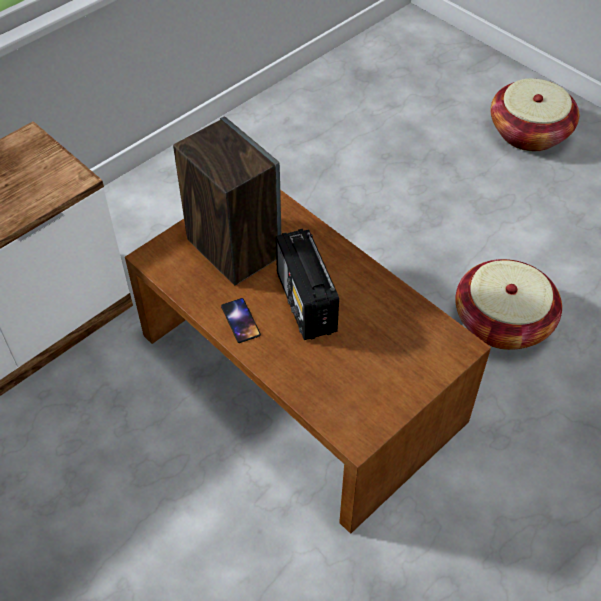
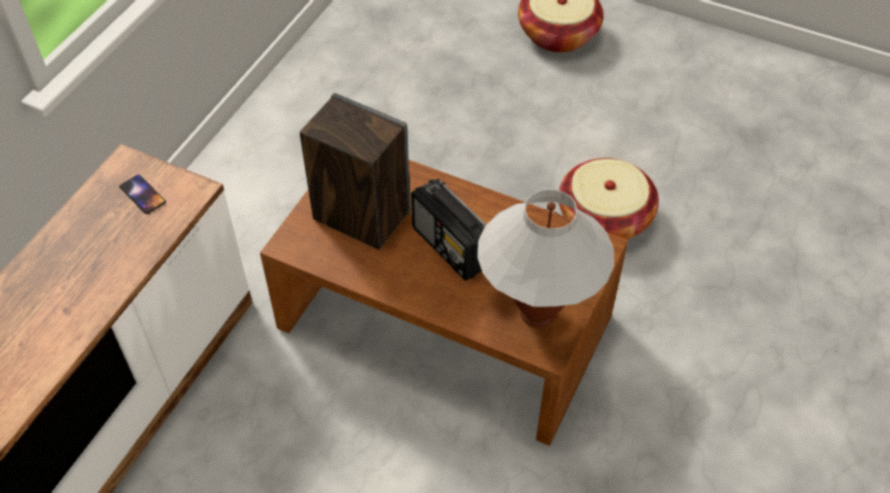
camera: 20 degrees left, 0 degrees up
phone [221,298,261,343] -> phone moved to [119,175,166,214]
none -> white table lamp [477,189,614,328]

